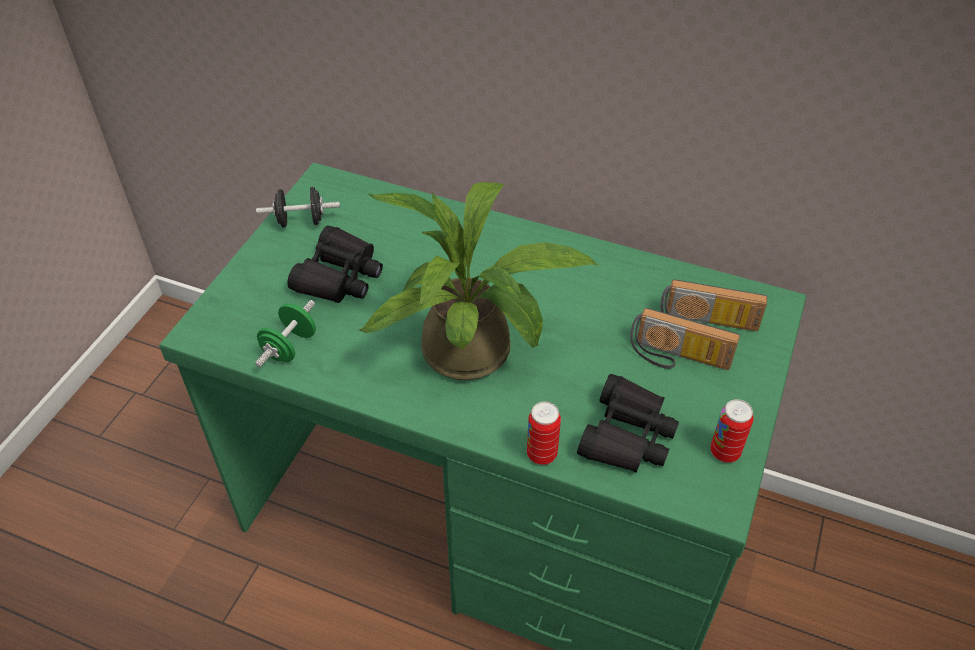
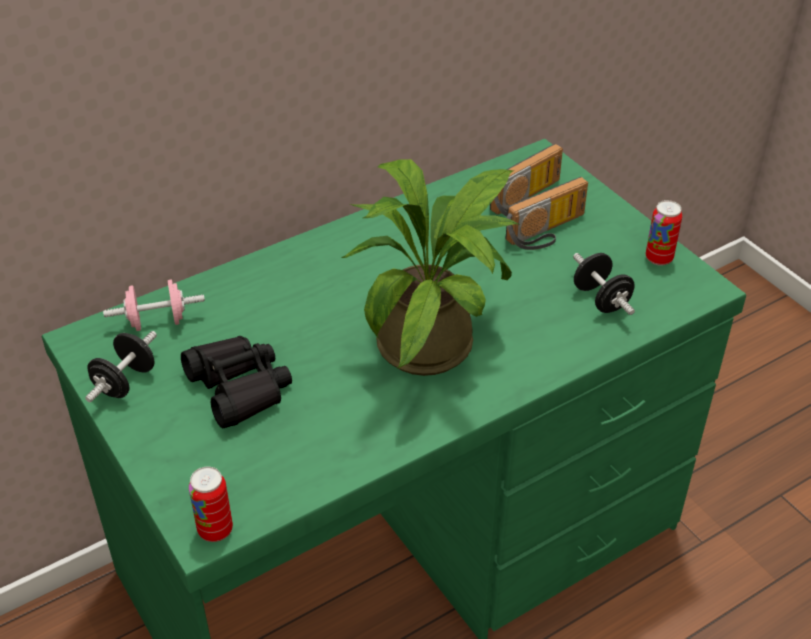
camera: 55 degrees left, 5 degrees down
green dumbbell [255,300,316,367] -> none
can [527,401,561,465] -> can moved to [189,467,233,542]
black binoculars [577,374,679,473] -> black dumbbell [573,253,635,315]
none -> pink dumbbell [103,280,205,331]

